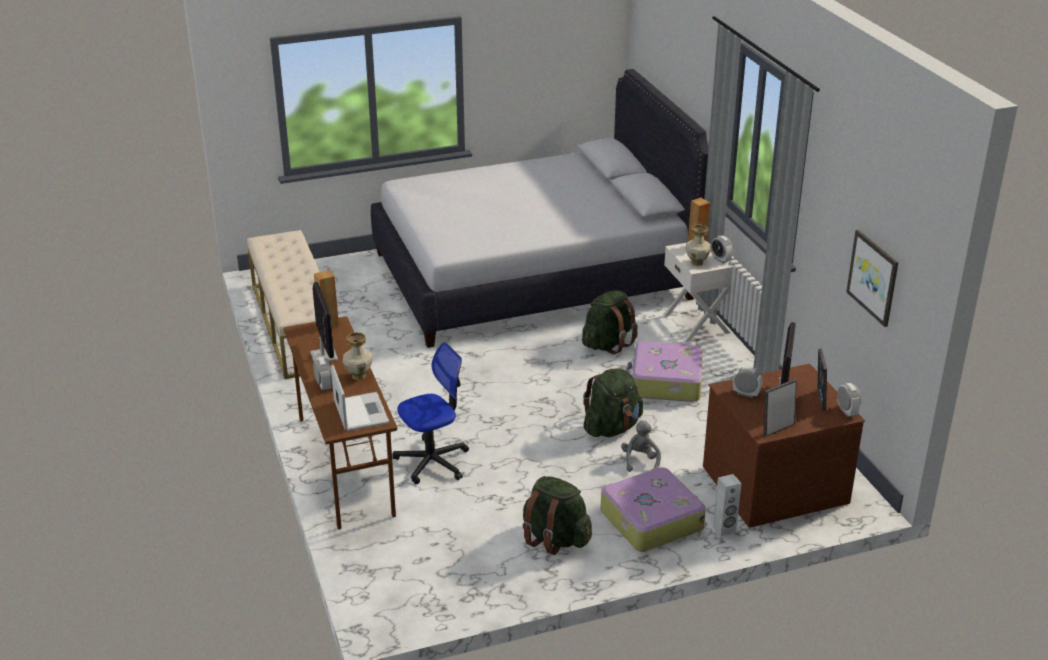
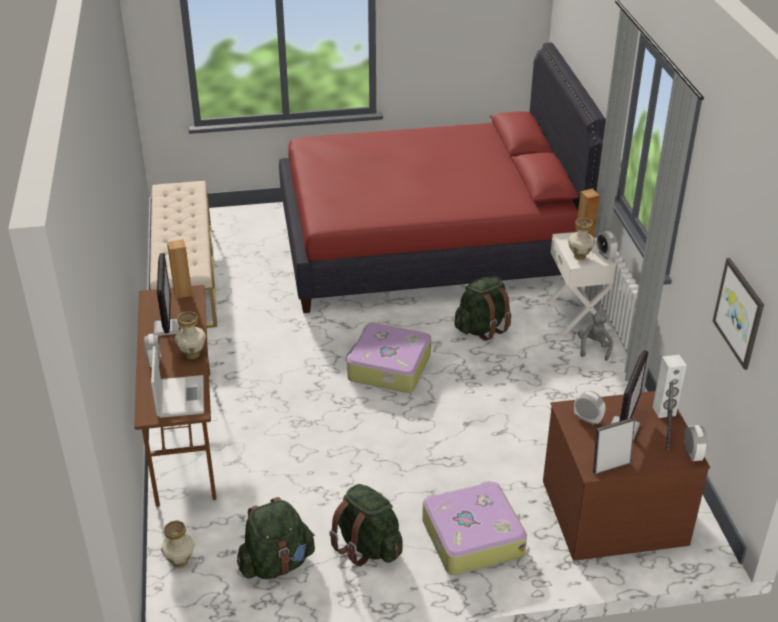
camera: 10 degrees right, 5 degrees up
white bed [371,69,709,348] -> red bed [279,43,606,313]
office chair [392,342,469,484] -> none
green backpack [583,368,643,437] -> green backpack moved to [237,497,315,579]
grey plush toy [621,420,661,472] -> grey plush toy moved to [578,312,613,361]
suitcase [626,341,703,402] -> suitcase moved to [347,323,431,393]
white speaker [713,474,741,537] -> white speaker moved to [653,355,687,418]
none -> vase [161,520,195,568]

